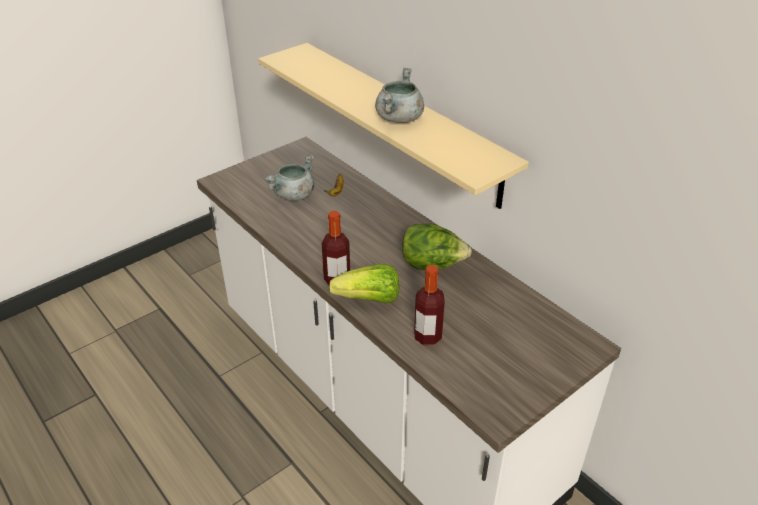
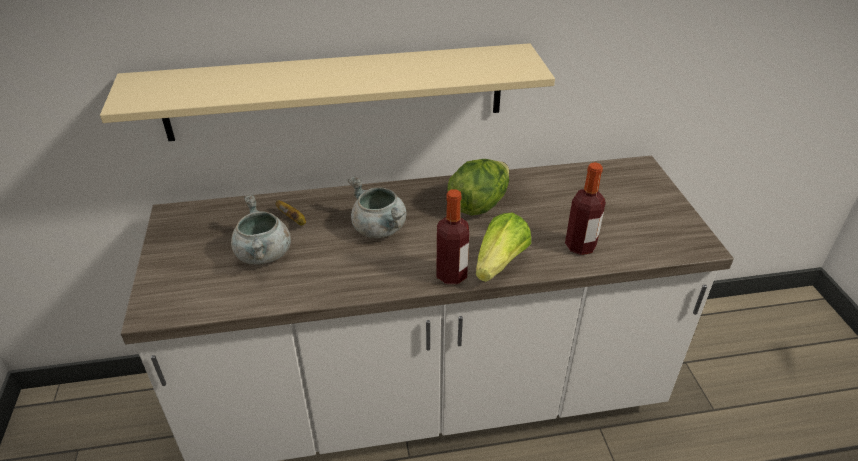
camera: 60 degrees left, 0 degrees up
grey cooking pot [375,68,424,123] -> grey cooking pot moved to [348,177,406,238]

